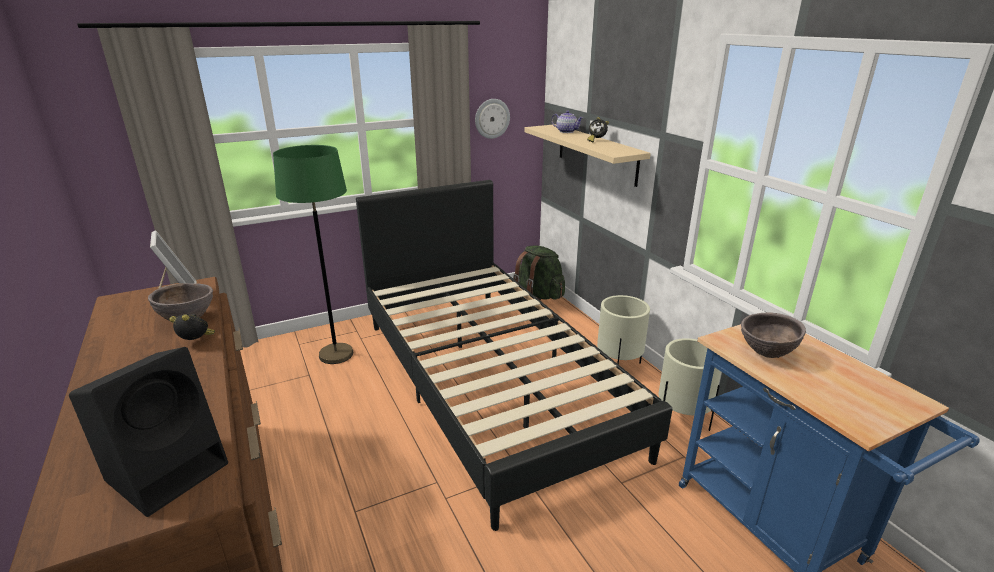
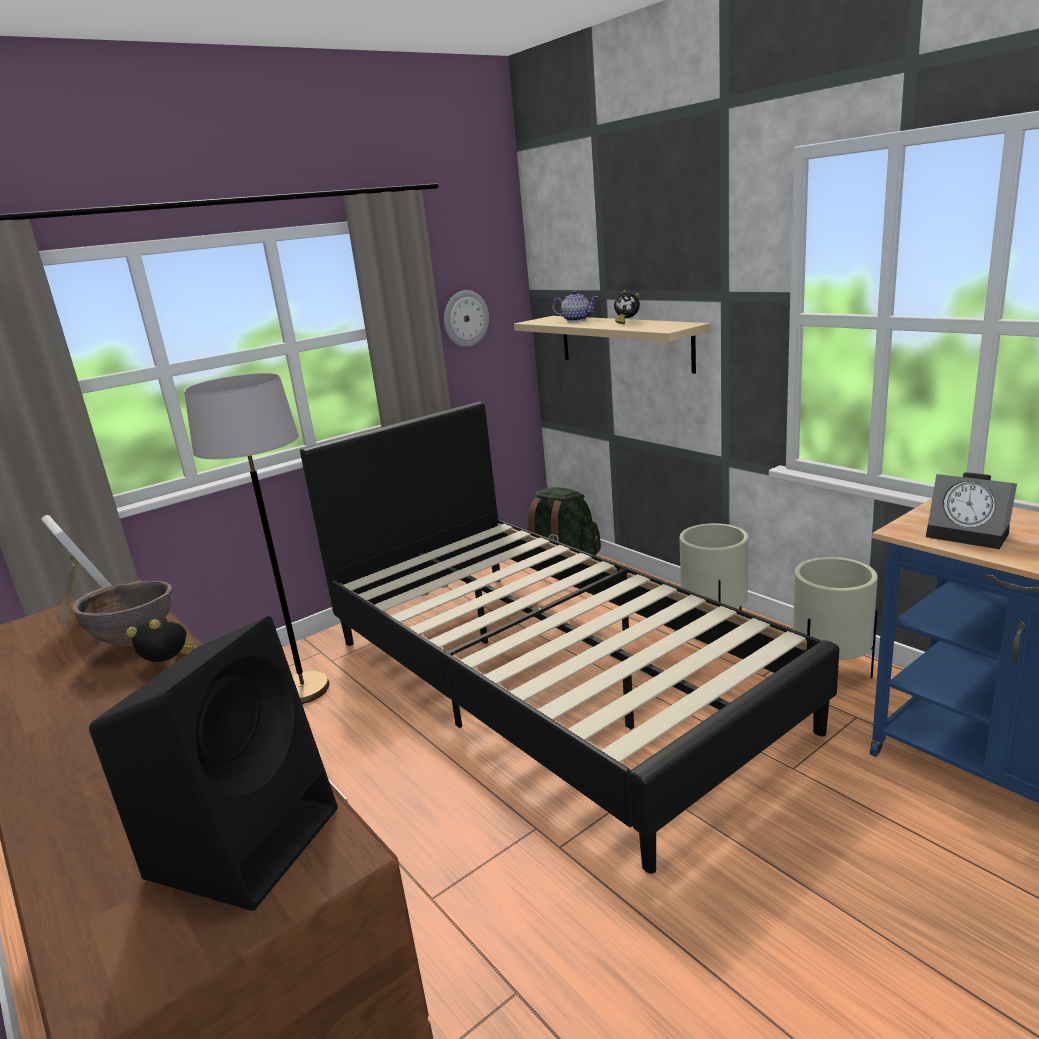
camera: 10 degrees left, 5 degrees down
green floor lamp [273,145,353,364] -> grey floor lamp [184,373,329,704]
brown bowl [741,312,806,358] -> alarm clock [926,472,1017,549]

